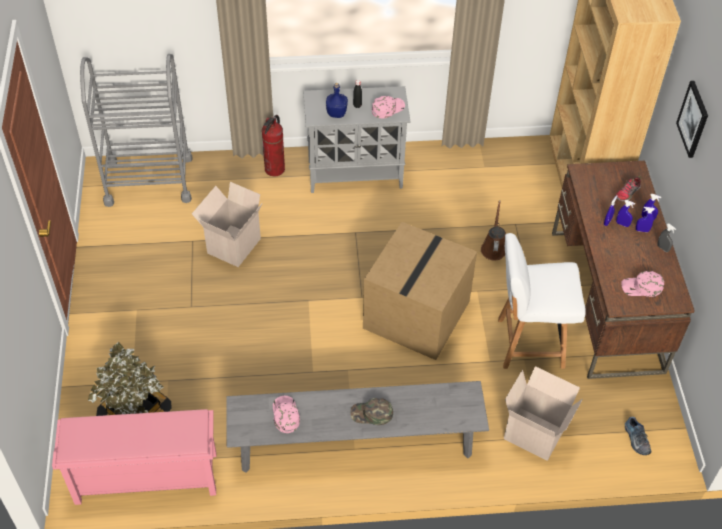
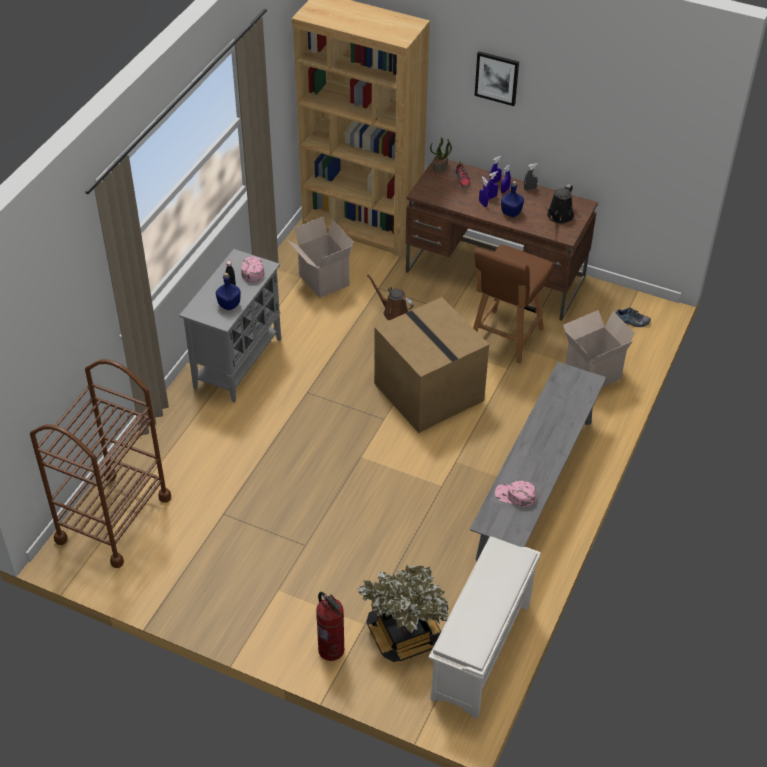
camera: 60 degrees left, 5 degrees down
pink shoe rack [52,409,216,505] -> white shoe rack [429,536,541,719]
grey cart [80,54,193,207] -> brown cart [30,359,171,568]
cardboard box [192,182,262,267] -> cardboard box moved to [287,216,354,298]
fire extinguisher [262,115,285,176] -> fire extinguisher moved to [316,592,344,661]
green cap [350,398,393,425] -> none
white chair [498,233,586,369] -> brown chair [473,245,553,364]
pink cap [621,271,664,297] -> black watering can [547,184,574,224]
none -> potted plant [430,137,452,173]
none -> blue bottle [501,181,524,217]

